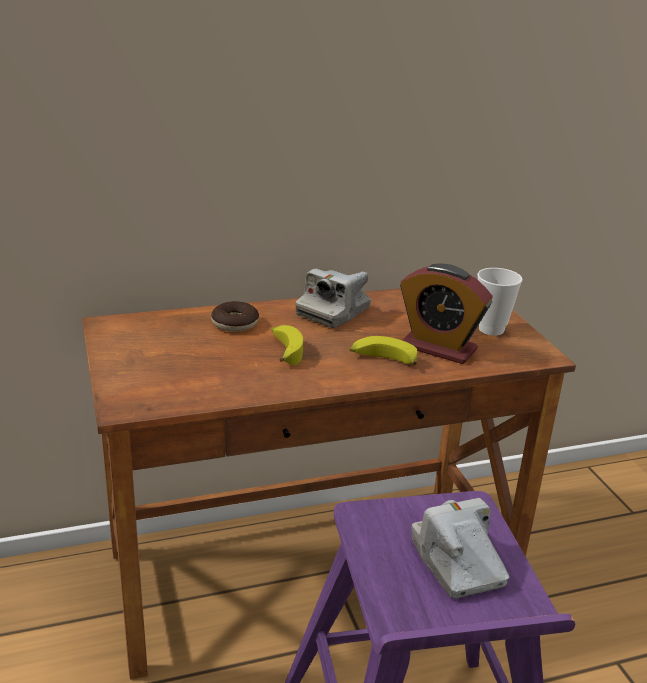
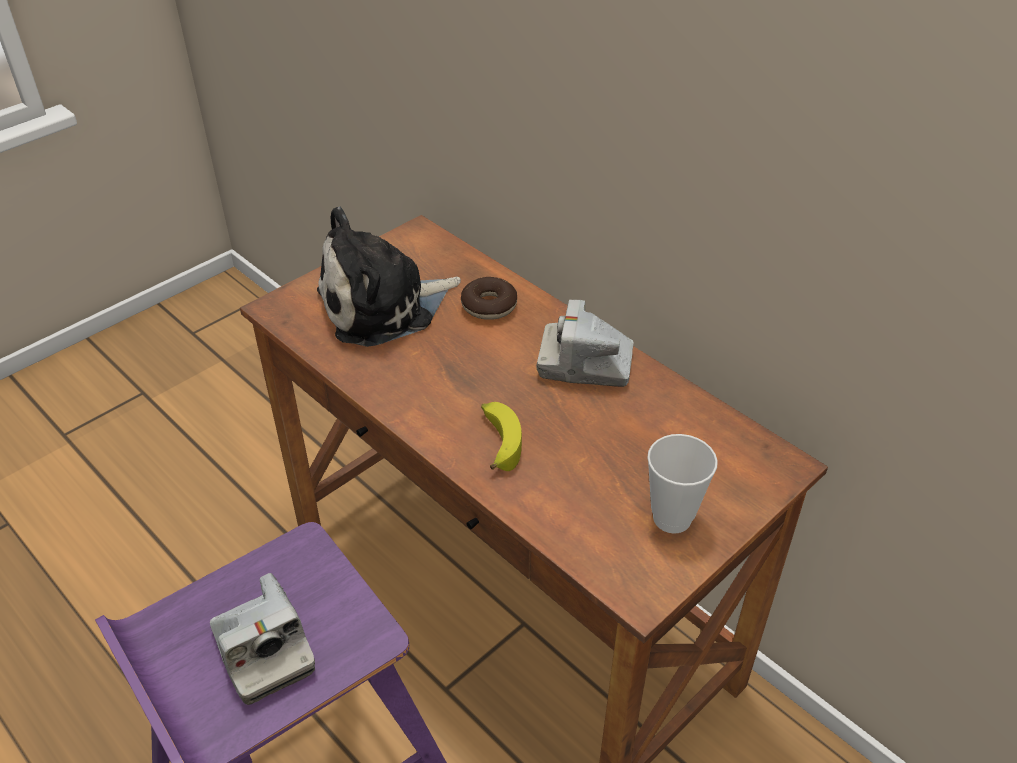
camera: 65 degrees right, 15 degrees up
banana [271,325,303,366] -> none
alarm clock [400,264,493,364] -> none
camera [411,498,509,599] -> camera turned 105 degrees clockwise [210,573,315,705]
none -> plush toy [317,207,461,347]

